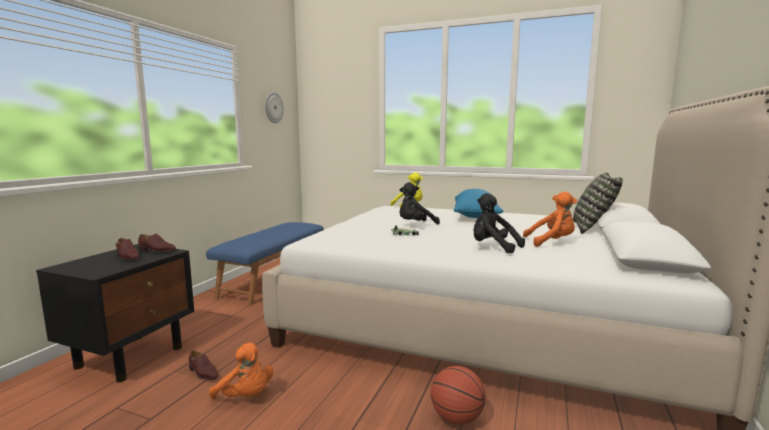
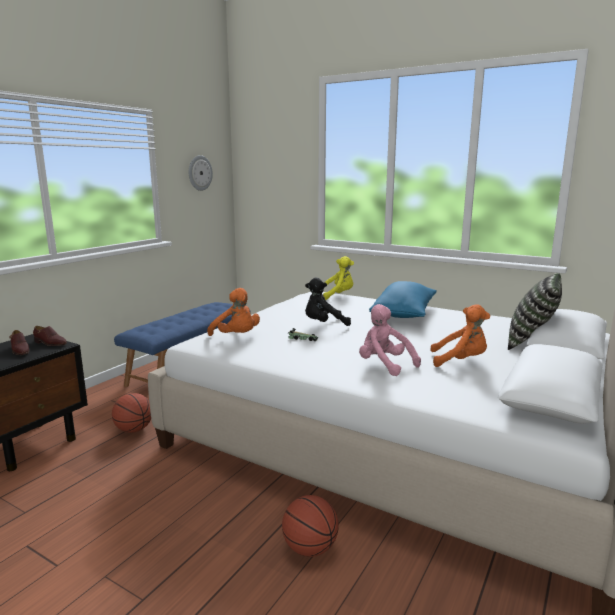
camera: 10 degrees right, 5 degrees up
brown shoe [189,350,218,380] -> none
orange plush toy [209,343,273,399] -> orange plush toy moved to [207,288,260,336]
black plush toy [473,193,525,253] -> pink plush toy [359,304,421,376]
none -> basketball [112,393,151,433]

